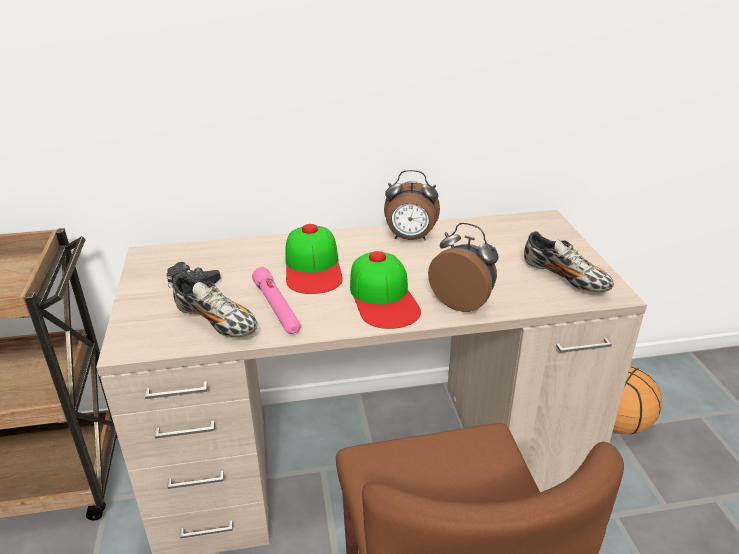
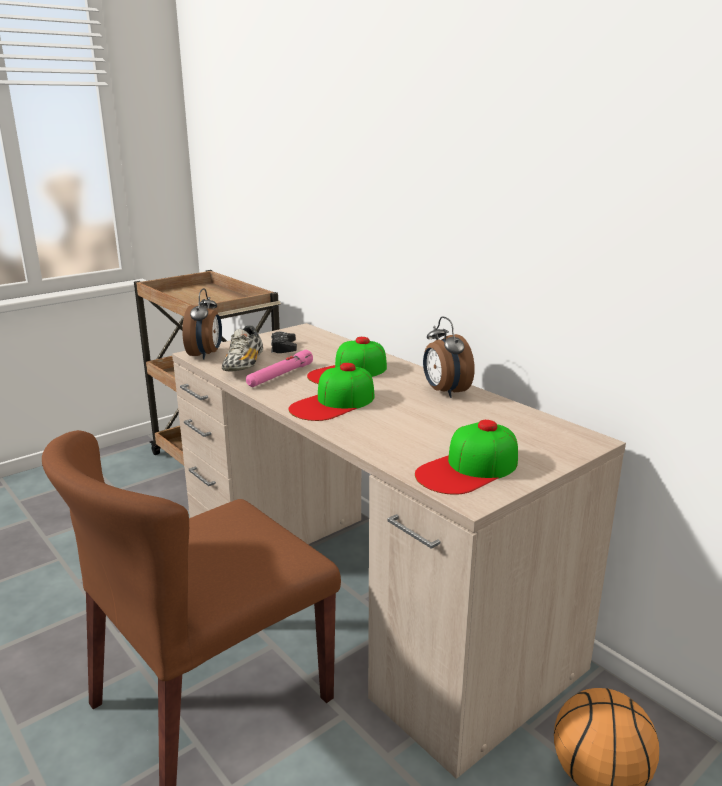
camera: 60 degrees right, 10 degrees down
alarm clock [428,222,498,312] -> alarm clock moved to [182,288,222,360]
shoe [524,231,614,292] -> cap [415,420,518,495]

